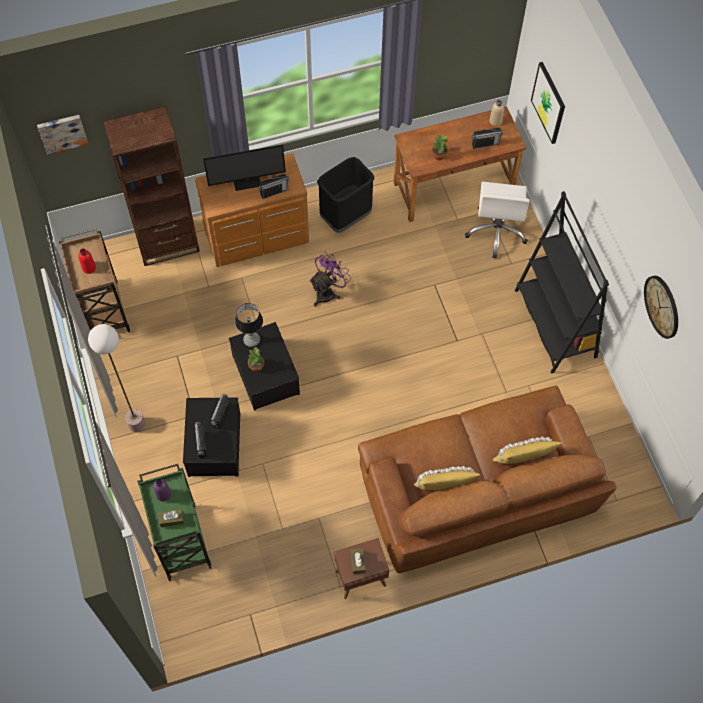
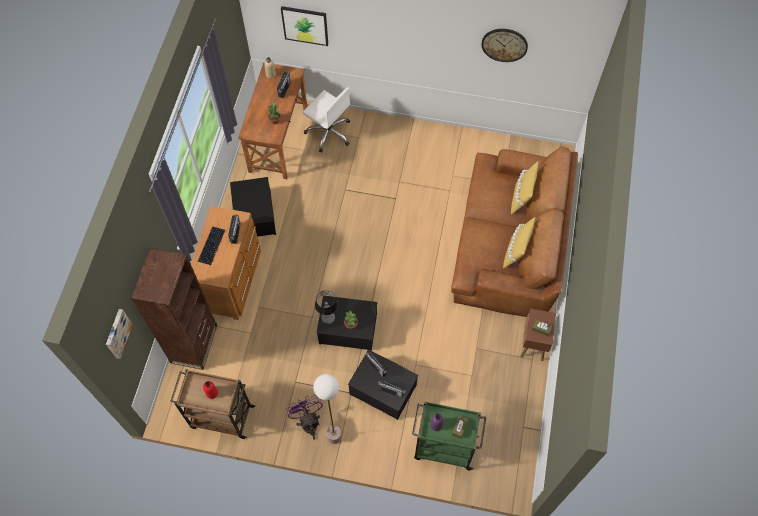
camera: 60 degrees left, 0 degrees up
monitor [203,144,286,191] -> keyboard [198,226,225,265]
purple fan [309,252,351,306] -> purple fan moved to [286,395,323,440]
black trash can [317,157,375,233] -> storage box [230,177,276,237]
black bookcase [515,191,609,373] -> none

